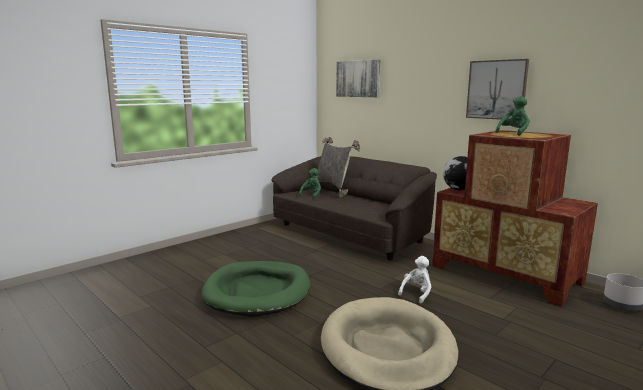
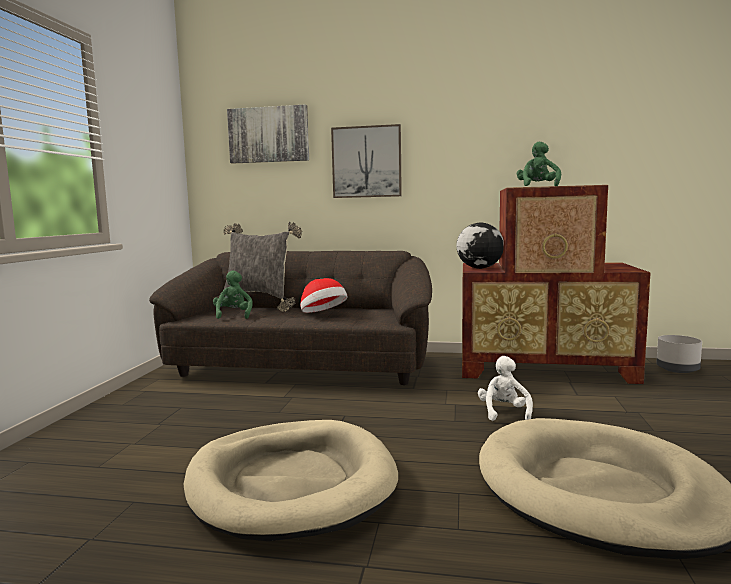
camera: 35 degrees left, 5 degrees down
green dog bed [201,261,310,317] -> beige dog bed [183,420,398,541]
picture [466,59,529,120] -> picture moved to [331,124,402,198]
none -> hat [300,278,348,313]

